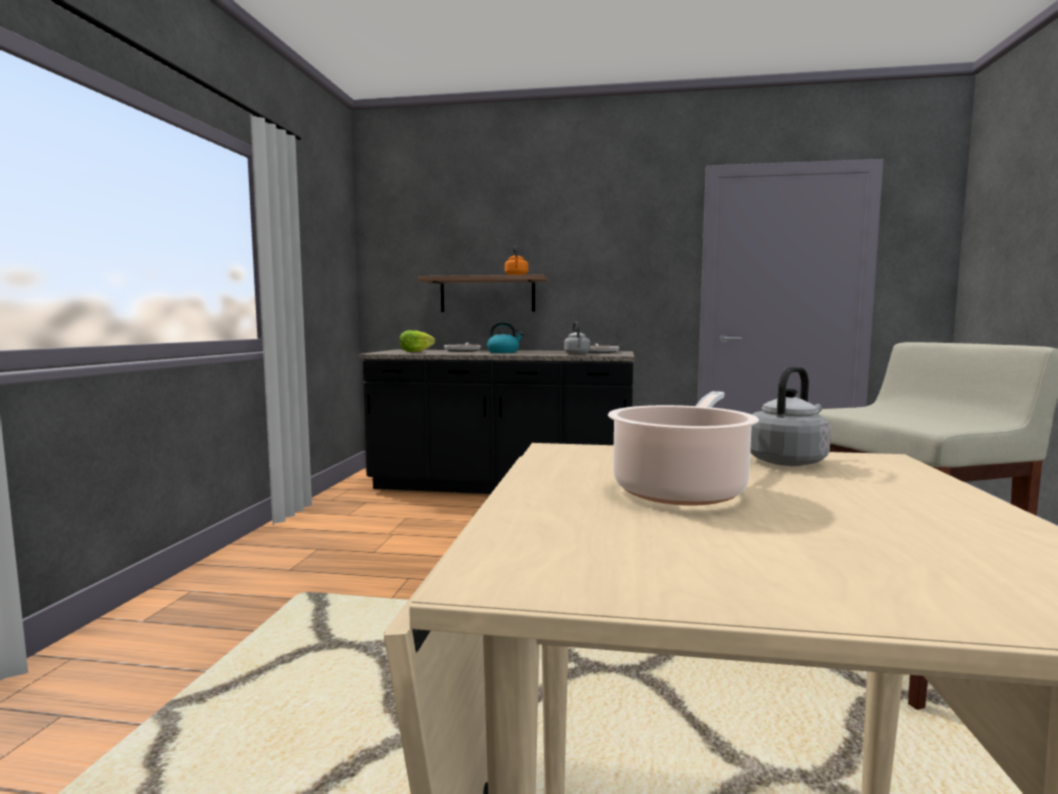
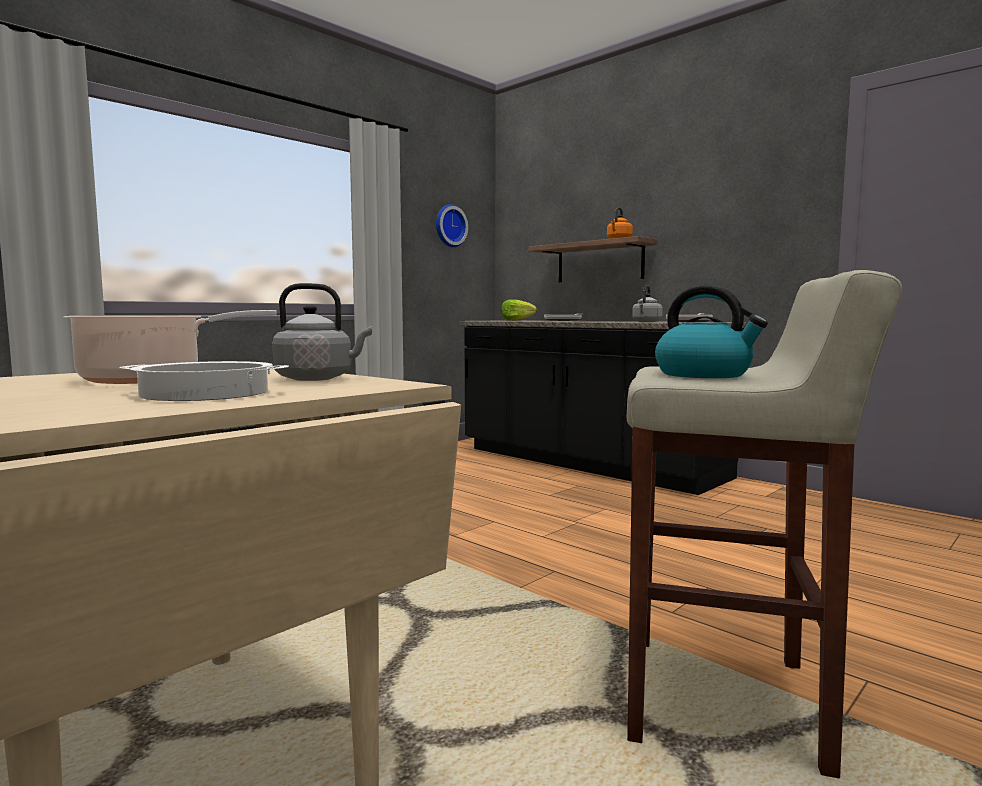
camera: 35 degrees right, 0 degrees up
kettle [487,322,524,353] -> kettle moved to [655,285,768,378]
none -> cooking pot [119,361,289,401]
none -> wall clock [436,204,468,247]

